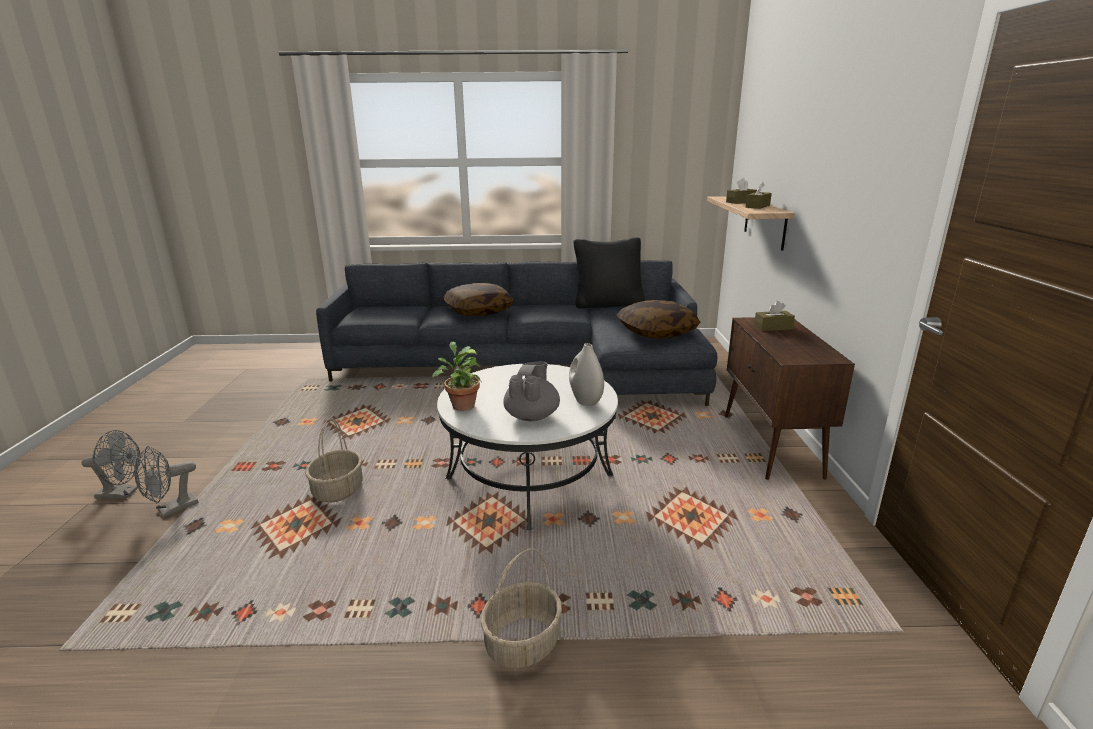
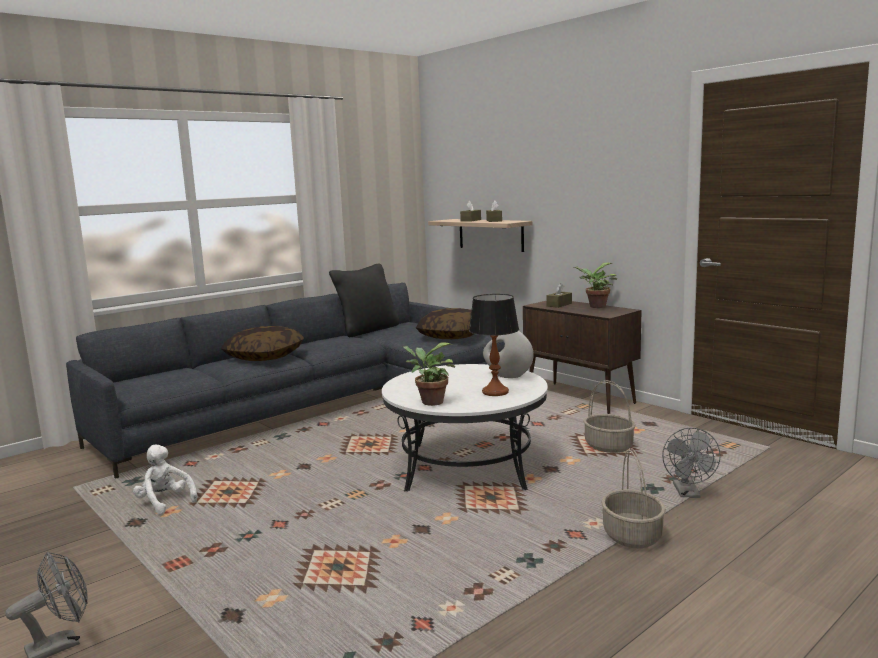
camera: 40 degrees left, 10 degrees down
grey fan [134,446,198,517] -> grey fan moved to [662,427,721,498]
basket [305,418,363,503] -> basket moved to [583,380,635,453]
grey teapot [503,362,560,421] -> table lamp [469,294,519,396]
none -> white plush toy [133,445,197,514]
none -> potted plant [574,263,618,308]

